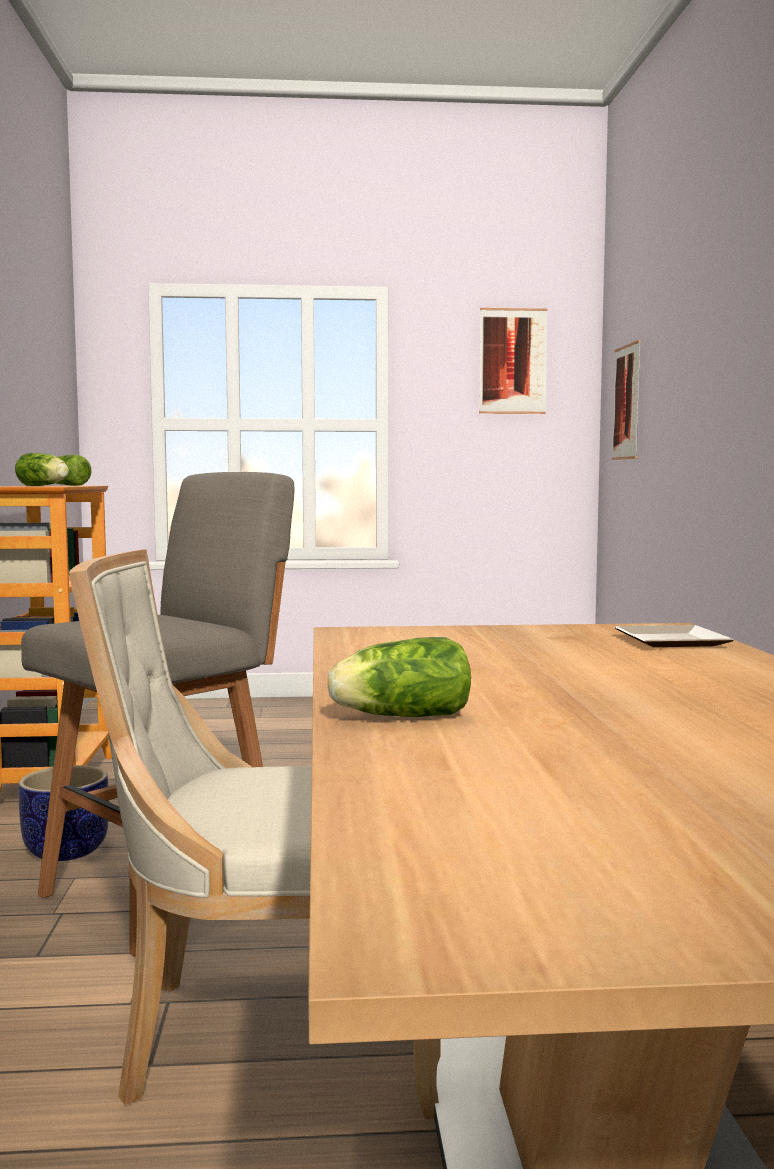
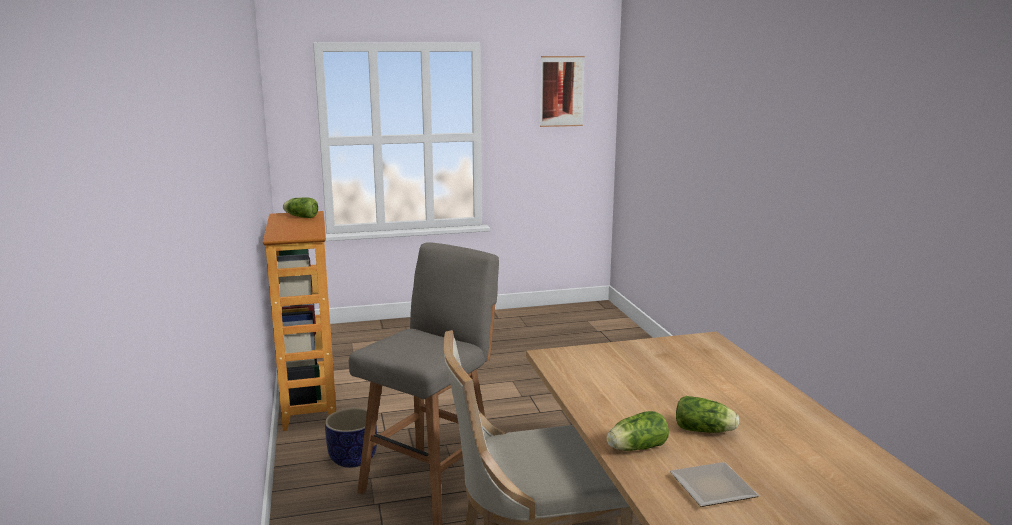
camera: 10 degrees left, 10 degrees up
lettuce [15,453,69,486] -> lettuce moved to [676,396,739,433]
picture [612,340,641,460] -> none
plate [615,625,734,647] -> plate moved to [670,462,759,507]

